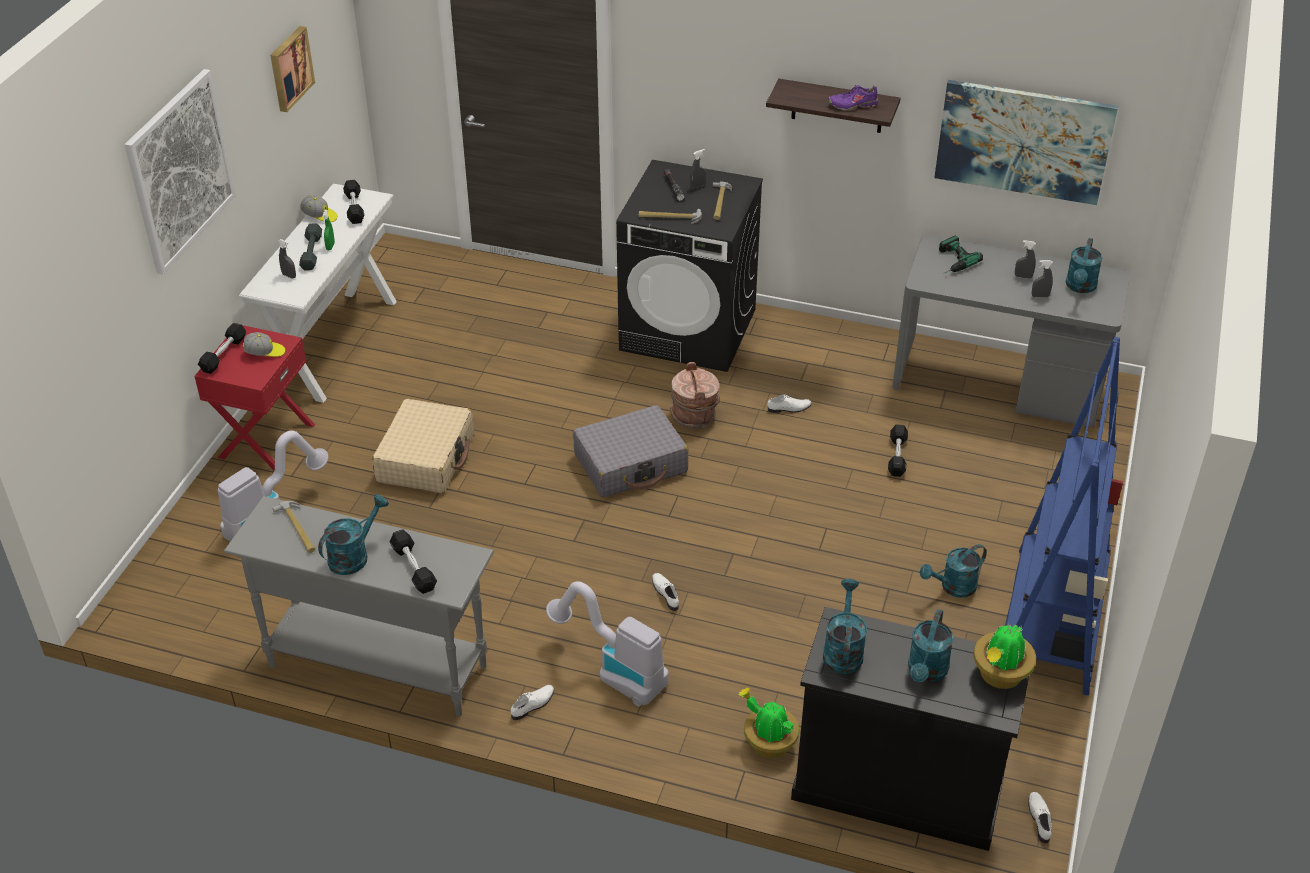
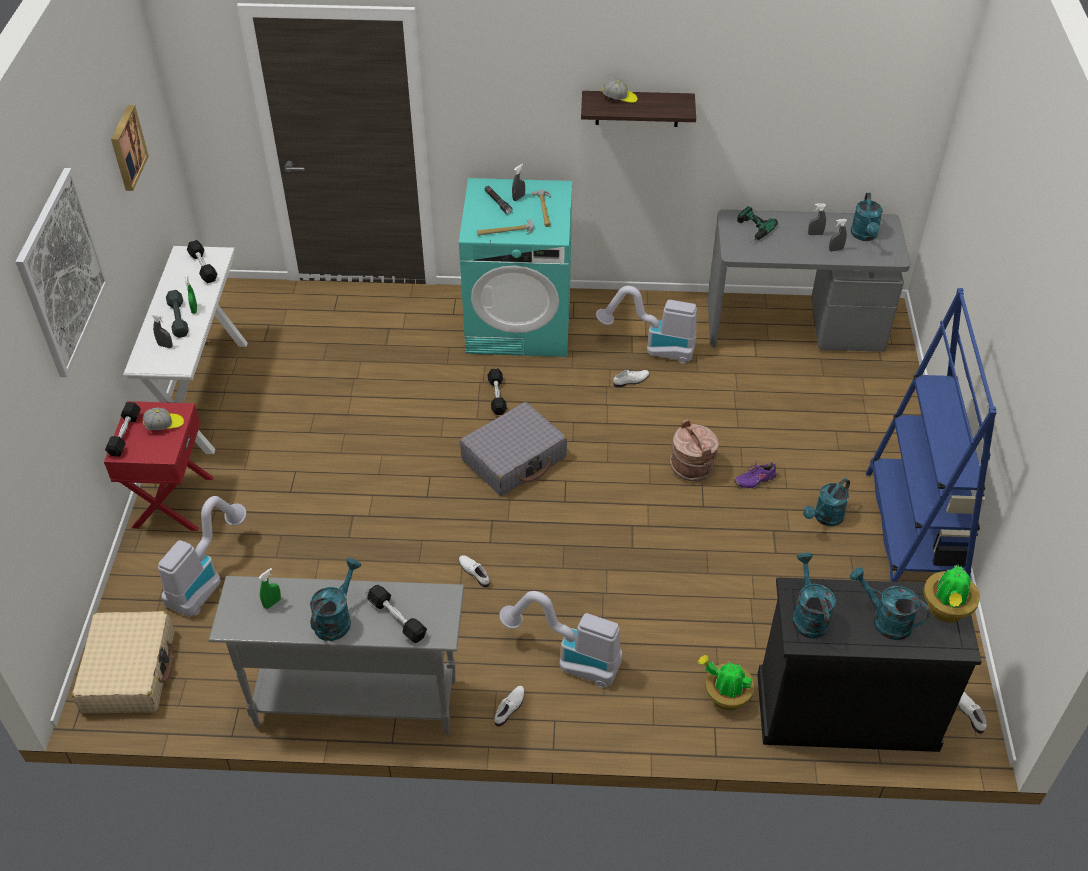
camera: 15 degrees left, 5 degrees up
hammer [273,501,315,553] -> green spray bottle [258,568,281,609]
cap [300,195,338,222] -> cap moved to [602,78,637,103]
beige suitcase [372,399,474,493] -> beige suitcase moved to [72,611,175,714]
black washing machine [616,160,763,372] -> turquoise washing machine [459,178,572,357]
white shoe [652,573,679,611] -> white shoe moved to [458,555,490,588]
brown bucket [670,362,720,429] -> brown bucket moved to [669,419,719,481]
purple shoe [828,85,878,111] -> purple shoe moved to [734,460,777,489]
black dumbbell [888,425,908,477] -> black dumbbell moved to [488,369,507,415]
turquoise watering can [908,609,953,682] -> turquoise watering can turned 120 degrees clockwise [850,567,930,640]
picture [934,80,1118,205] -> none
none -> vacuum cleaner [596,286,697,364]

